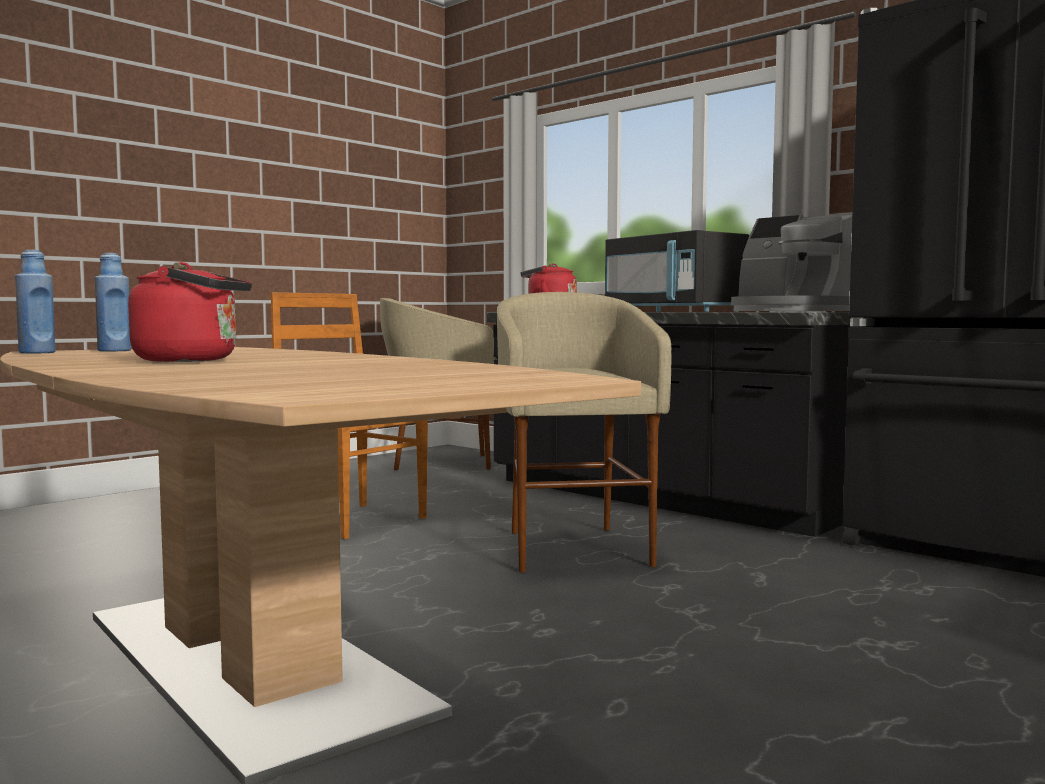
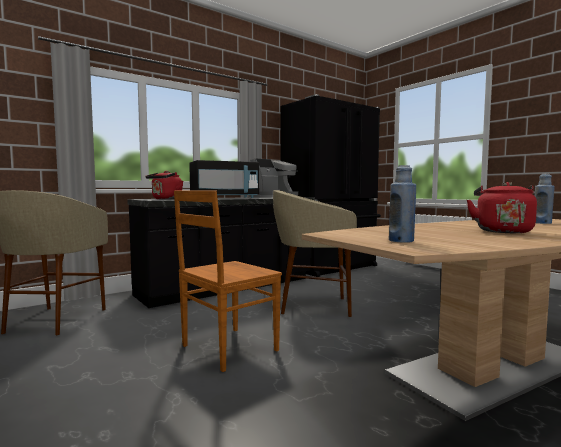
camera: 80 degrees left, 0 degrees up
blue bottle [15,250,56,354] -> blue bottle moved to [535,174,555,224]

